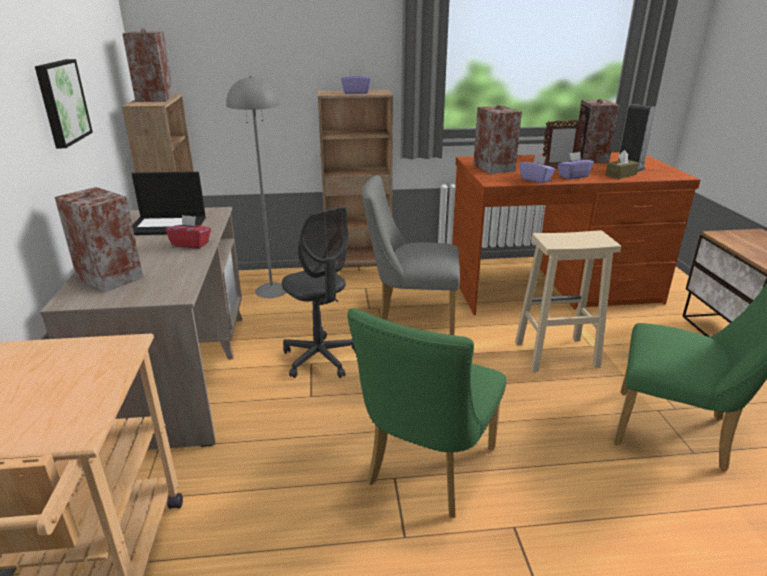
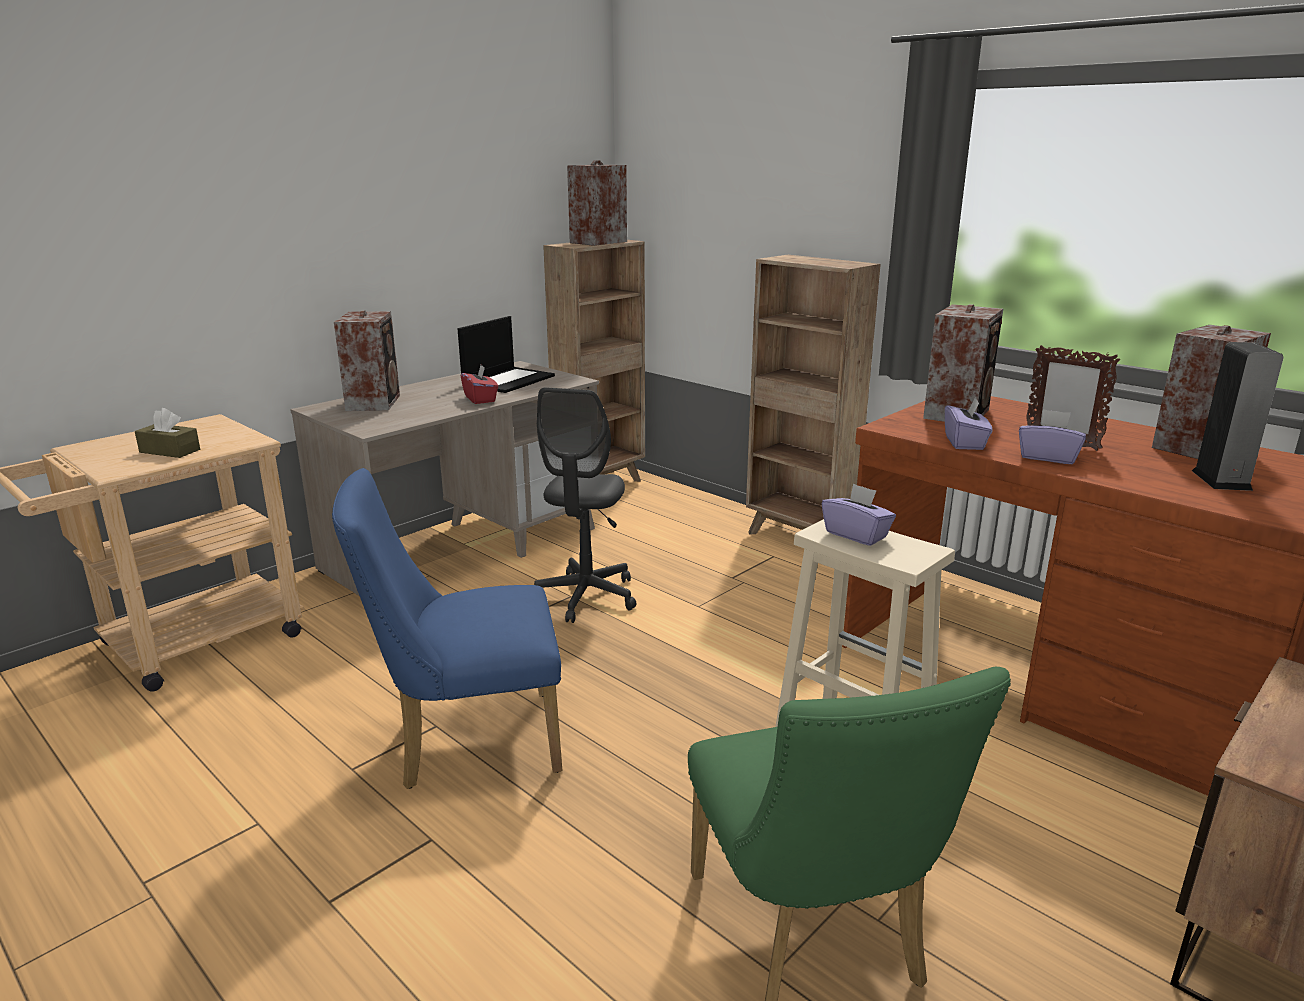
camera: 50 degrees right, 5 degrees down
picture [35,59,93,149] -> none
laptop [132,172,206,235] -> laptop turned 105 degrees counterclockwise [458,316,555,393]
grey floor lamp [226,76,287,298] -> none
purple tissue box [341,69,371,94] -> purple tissue box moved to [822,483,896,546]
green chair [347,308,506,518] -> blue chair [332,468,562,789]
grey chair [362,175,460,335] -> none
brown tissue box [605,150,639,179] -> brown tissue box moved to [135,408,200,458]

